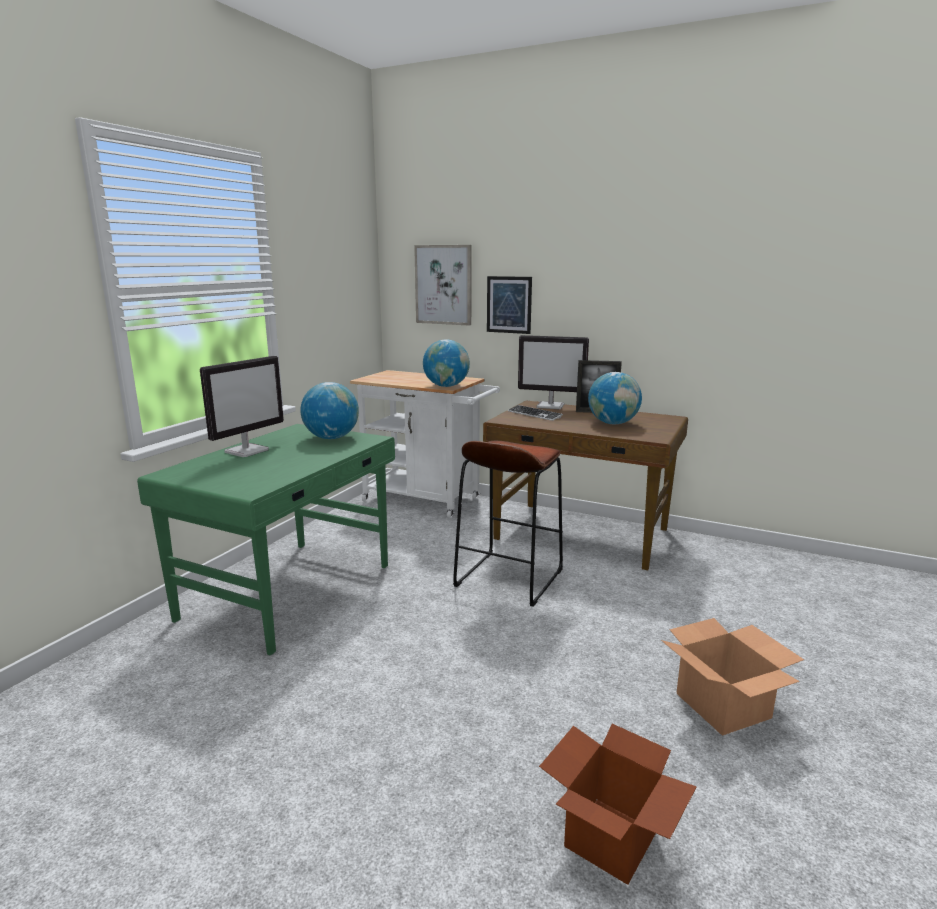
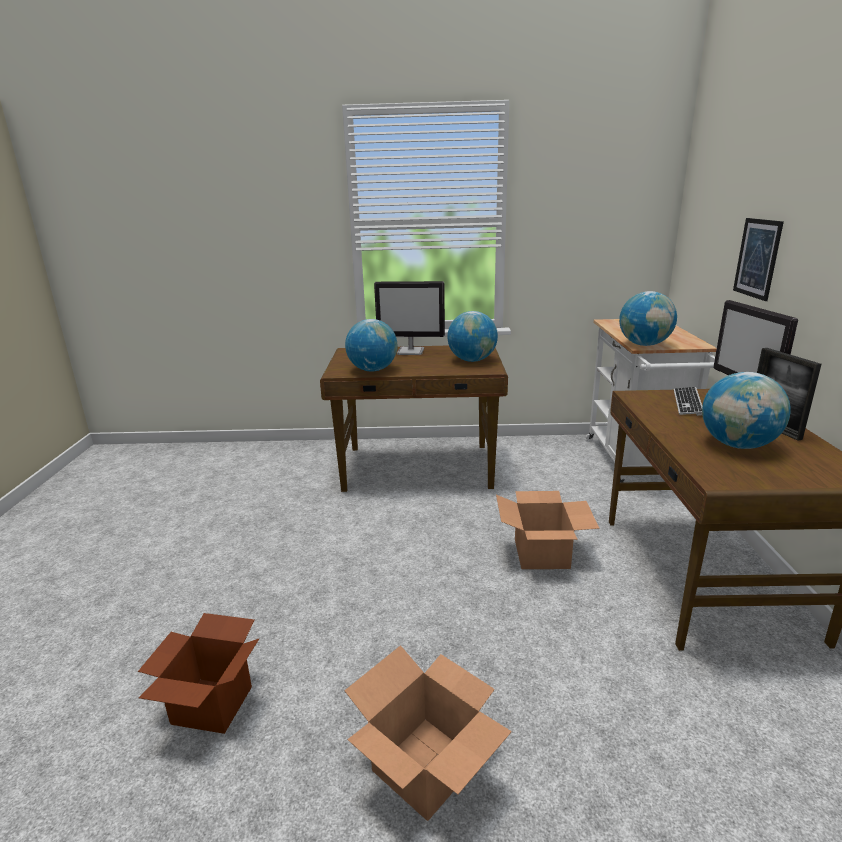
camera: 65 degrees right, 5 degrees up
green desk [137,424,395,656] -> brown desk [320,345,508,492]
picture [414,245,472,326] -> none
brown stool [453,441,563,607] -> cardboard box [496,491,599,569]
none -> globe [345,319,397,371]

